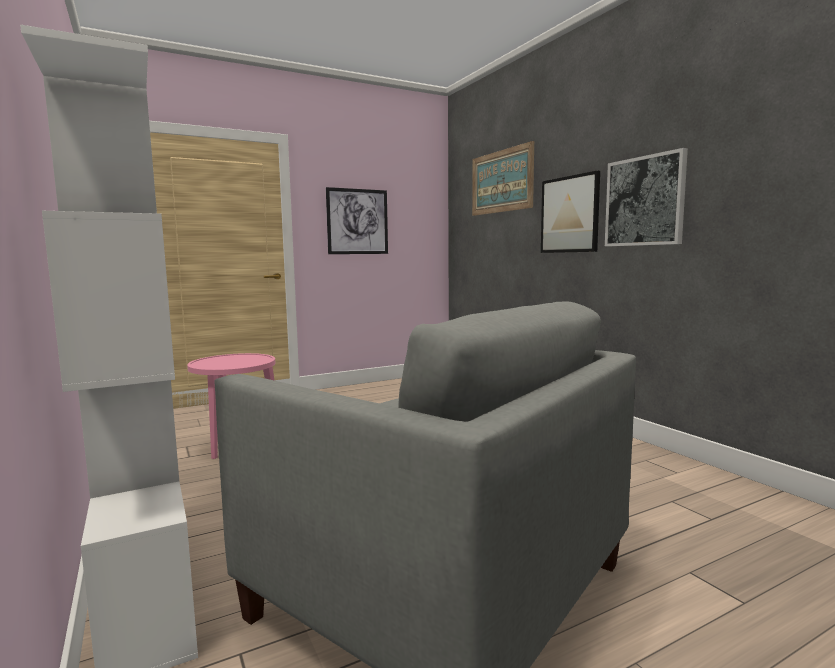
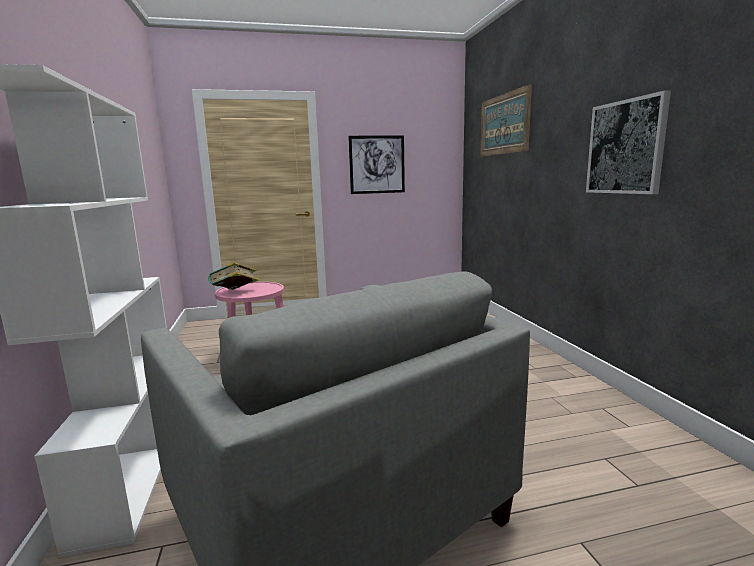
camera: 15 degrees right, 5 degrees up
picture [541,170,600,253] -> none
none -> book [209,262,259,290]

